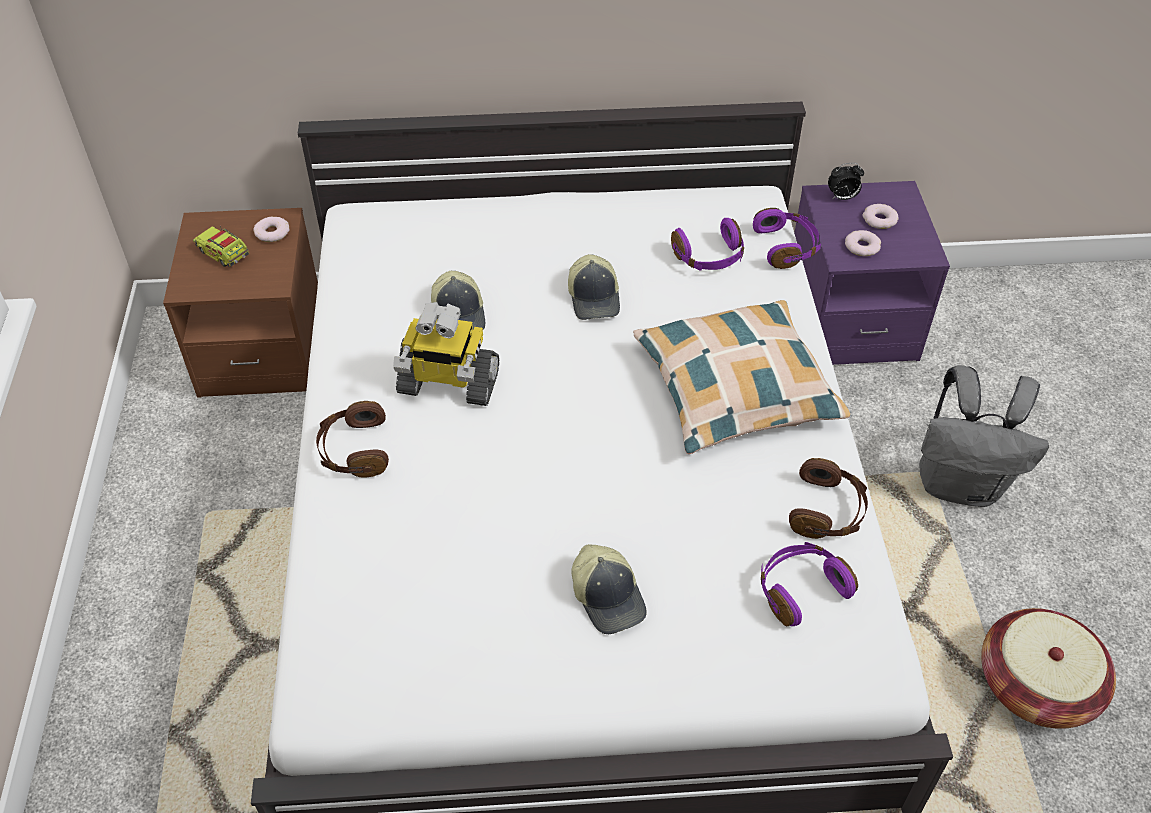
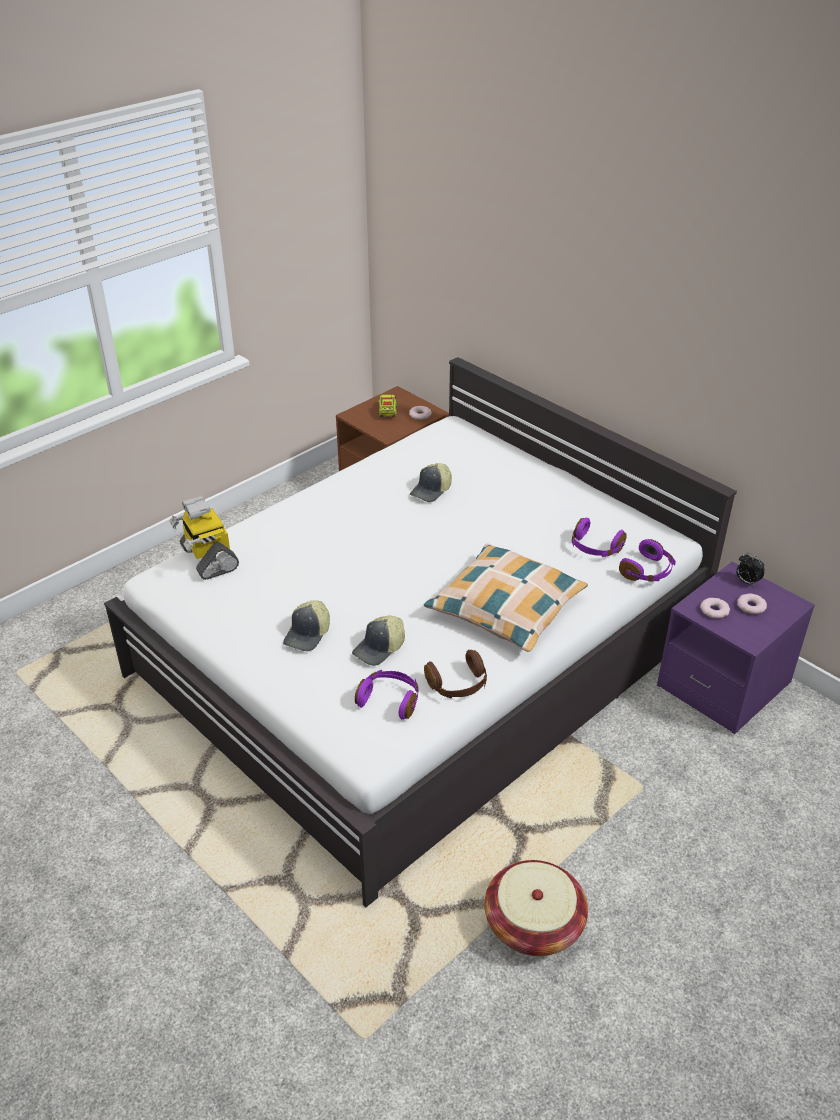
camera: 50 degrees right, 10 degrees down
brown headphones [316,401,389,477] -> none
toy robot [393,302,499,406] -> toy robot moved to [169,496,239,580]
cap [568,254,620,320] -> cap moved to [352,616,405,666]
grey backpack [919,365,1049,507] -> none

